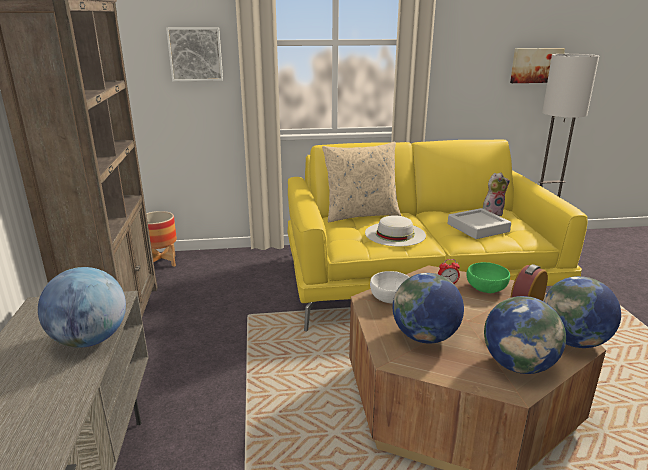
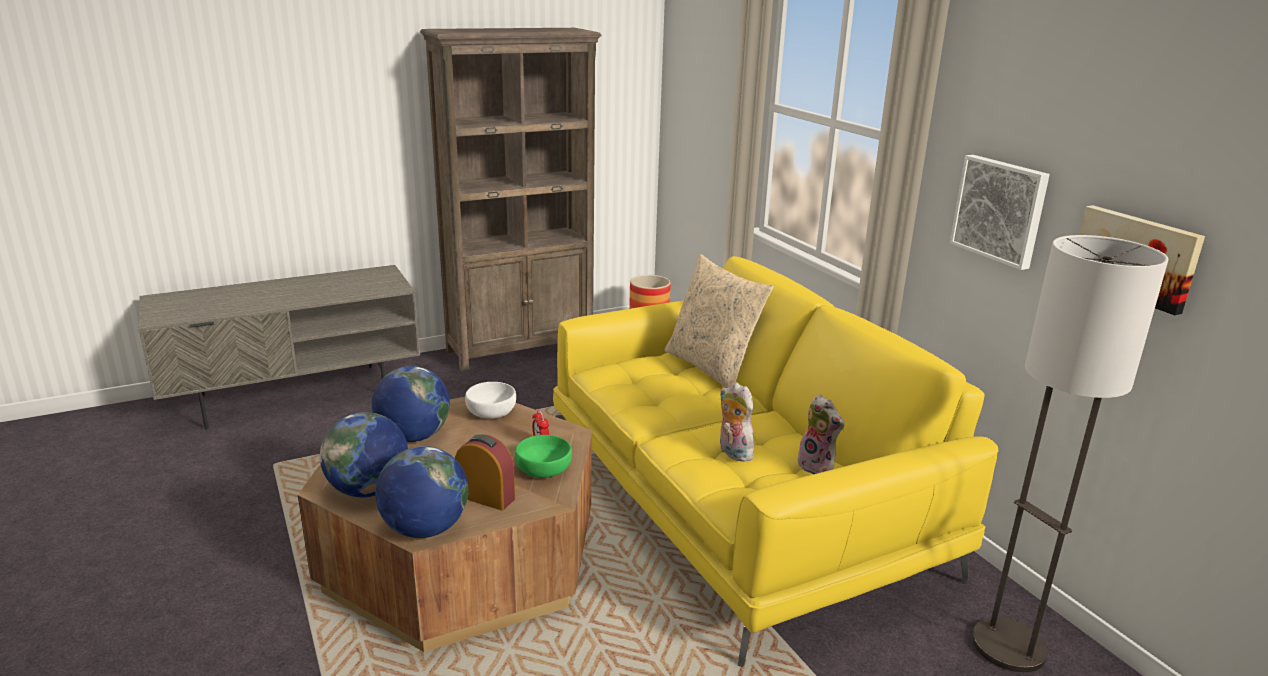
camera: 70 degrees right, 0 degrees up
globe [38,267,126,348] -> none
picture [166,27,223,81] -> picture moved to [950,155,1050,270]
white hat [365,215,426,246] -> none
grey tray [448,208,511,239] -> plush toy [720,382,755,462]

